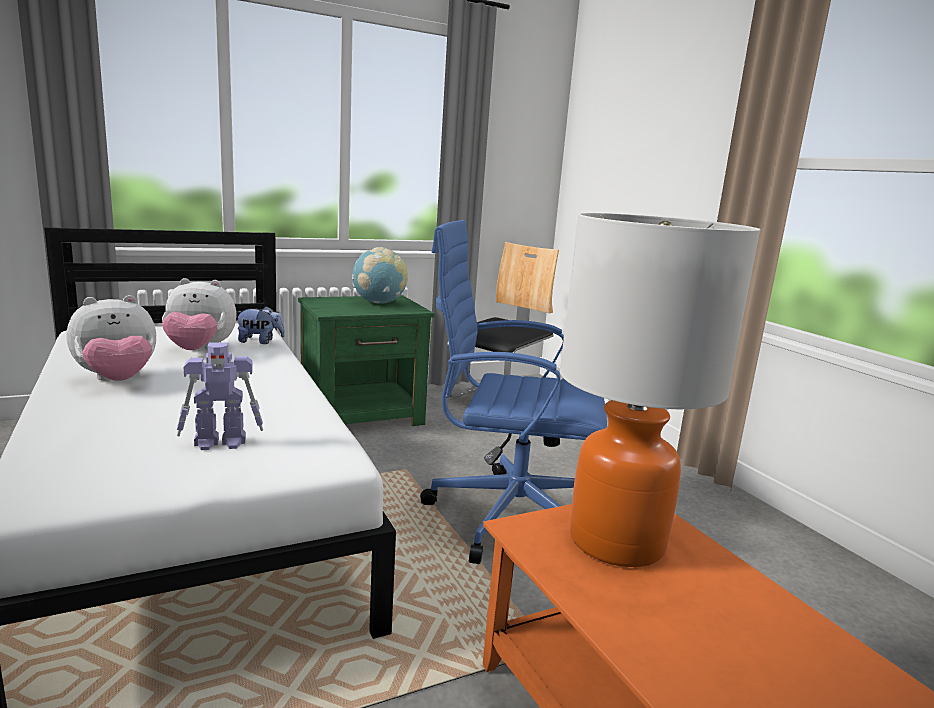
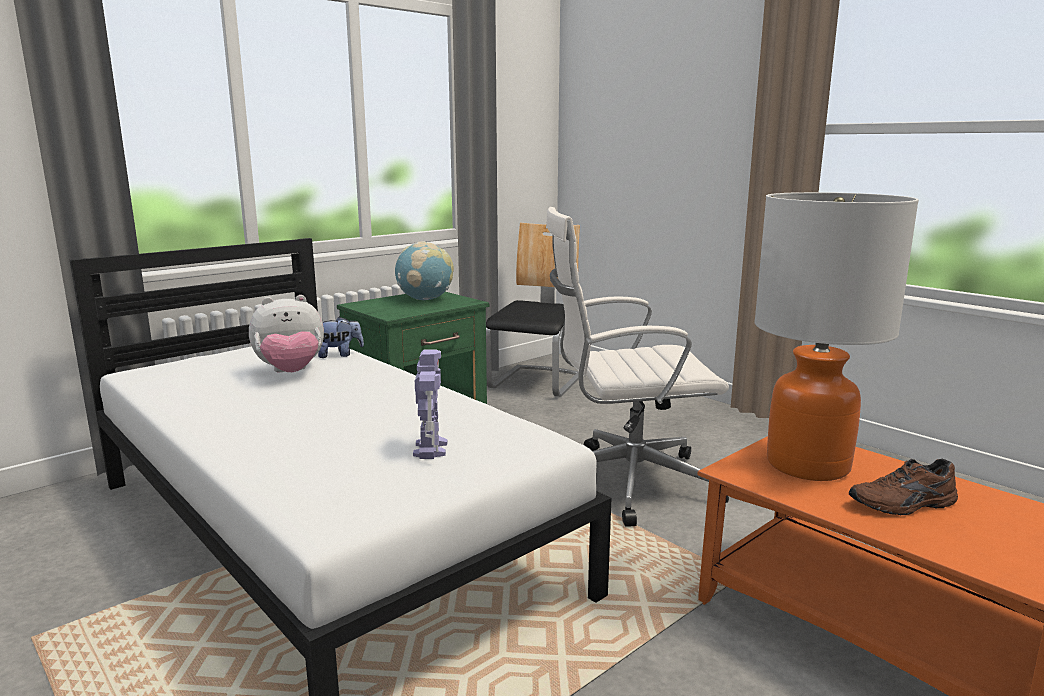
camera: 15 degrees left, 0 degrees up
plush toy [66,295,156,381] -> none
toy robot [177,342,263,450] -> toy robot turned 60 degrees counterclockwise [413,349,447,459]
blue office chair [420,220,607,564] -> white office chair [546,207,729,527]
none -> brown shoe [849,458,958,515]

